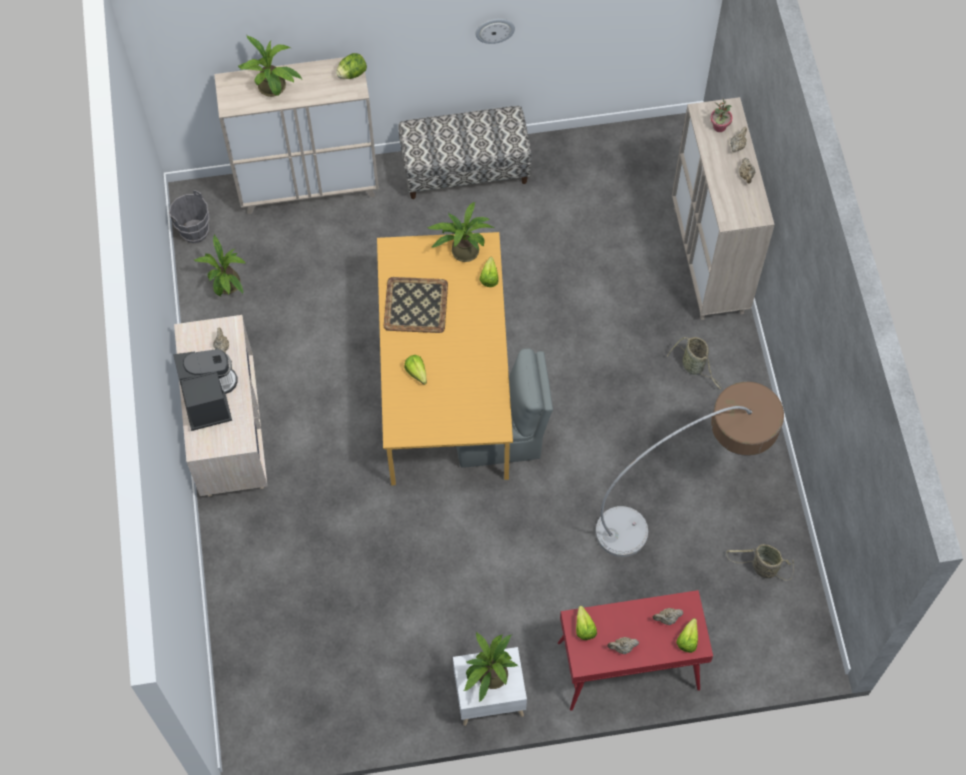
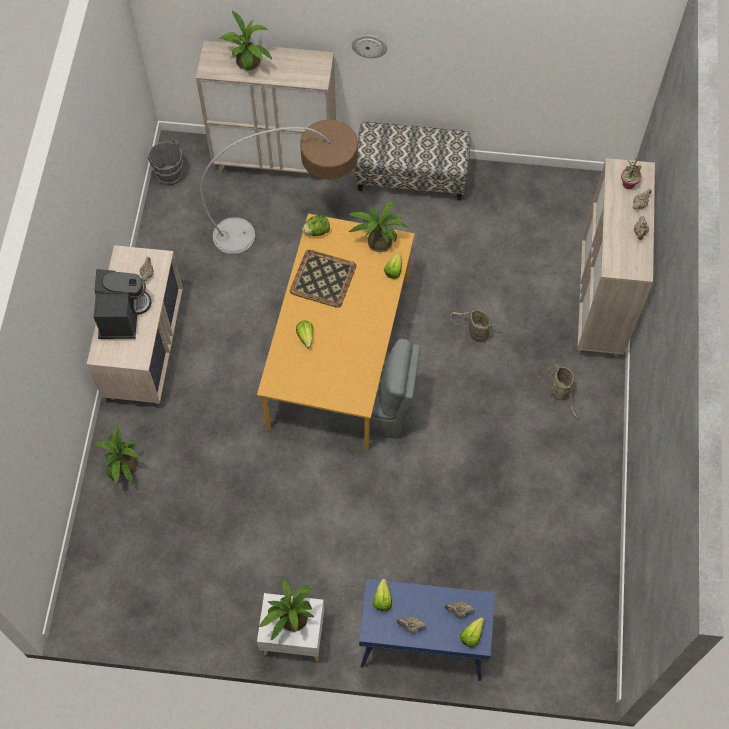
camera: 15 degrees right, 0 degrees up
potted plant [194,235,246,296] -> potted plant moved to [94,424,140,484]
lettuce [336,53,367,79] -> lettuce moved to [302,215,330,236]
wall clock [475,19,515,44] -> wall clock moved to [352,35,387,58]
red console table [558,590,713,711] -> blue console table [359,579,495,681]
floor lamp [596,382,784,557] -> floor lamp moved to [200,120,358,256]
basket [727,544,794,581] -> basket moved to [450,309,503,347]

